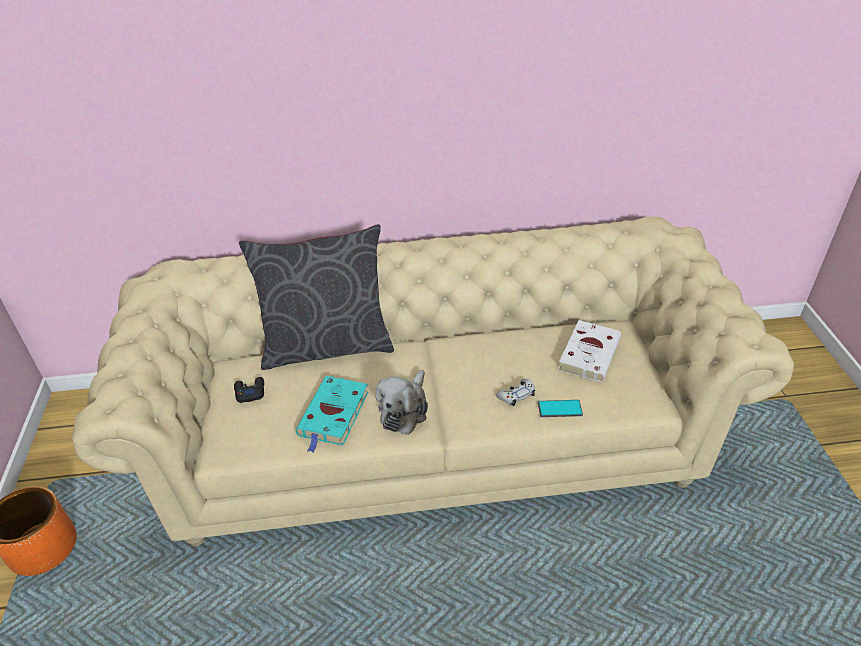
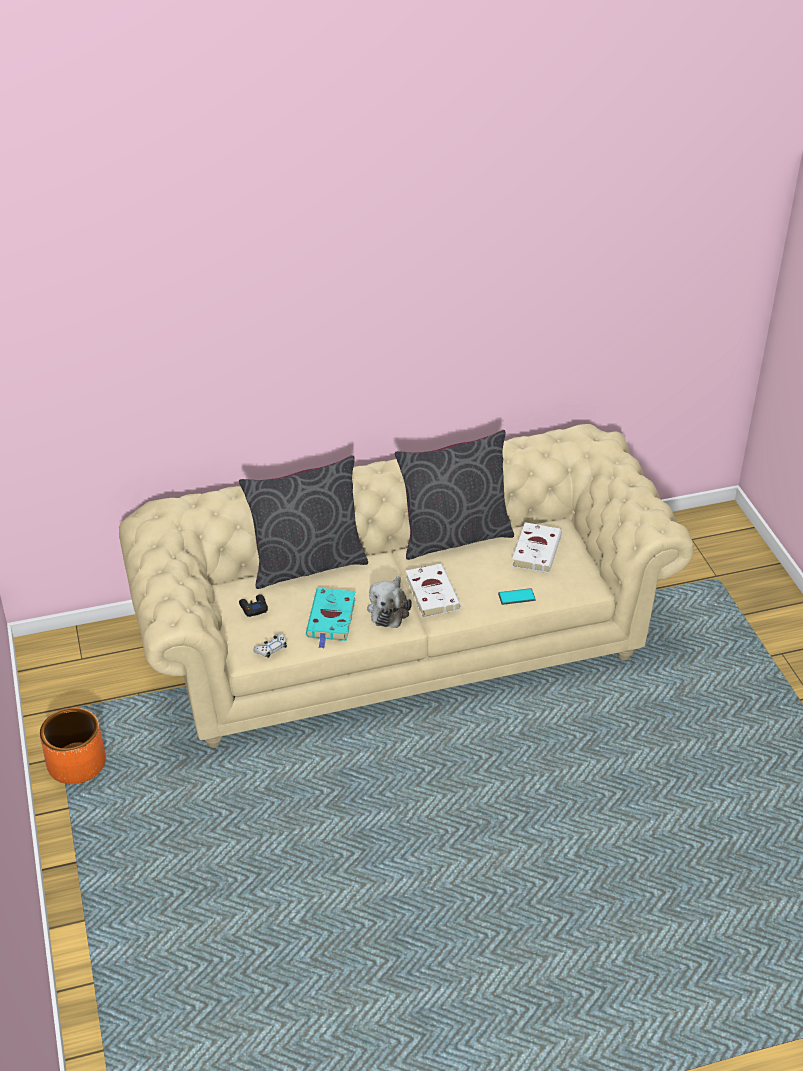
camera: 10 degrees left, 0 degrees up
white game controller [496,379,535,406] -> white game controller moved to [253,633,287,658]
none -> grey pillow [394,430,514,560]
none -> white book [405,564,461,618]

